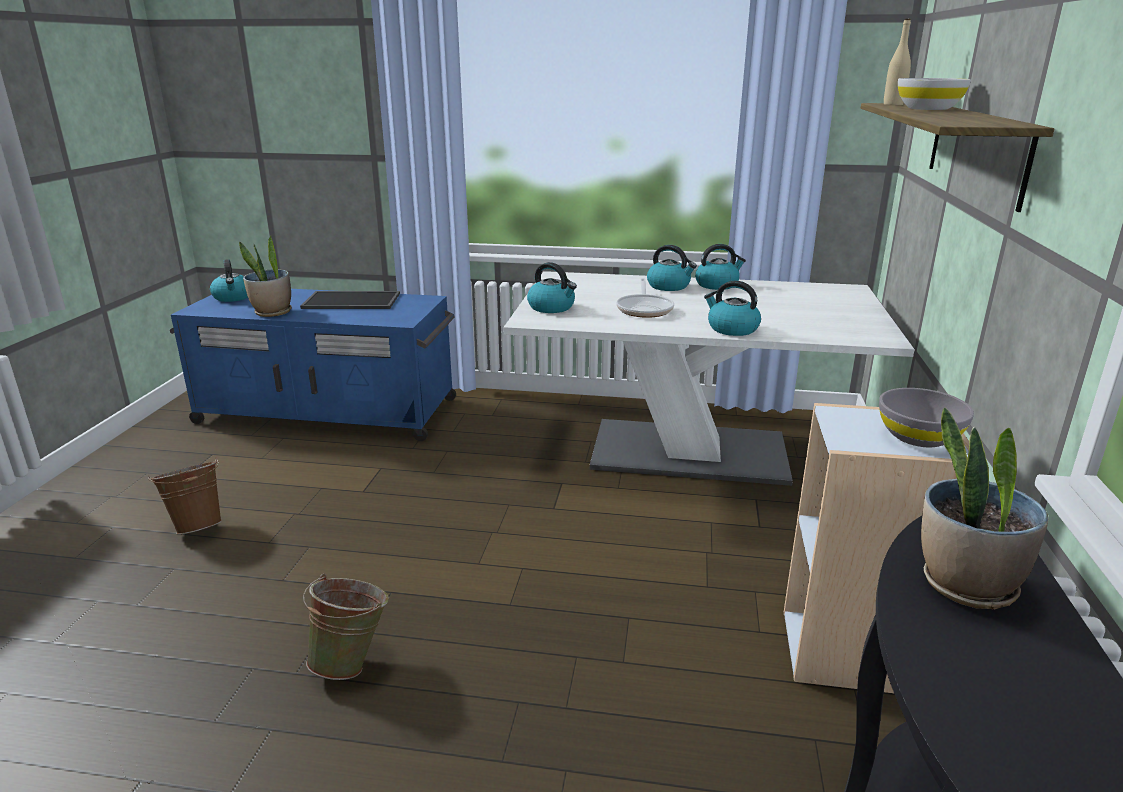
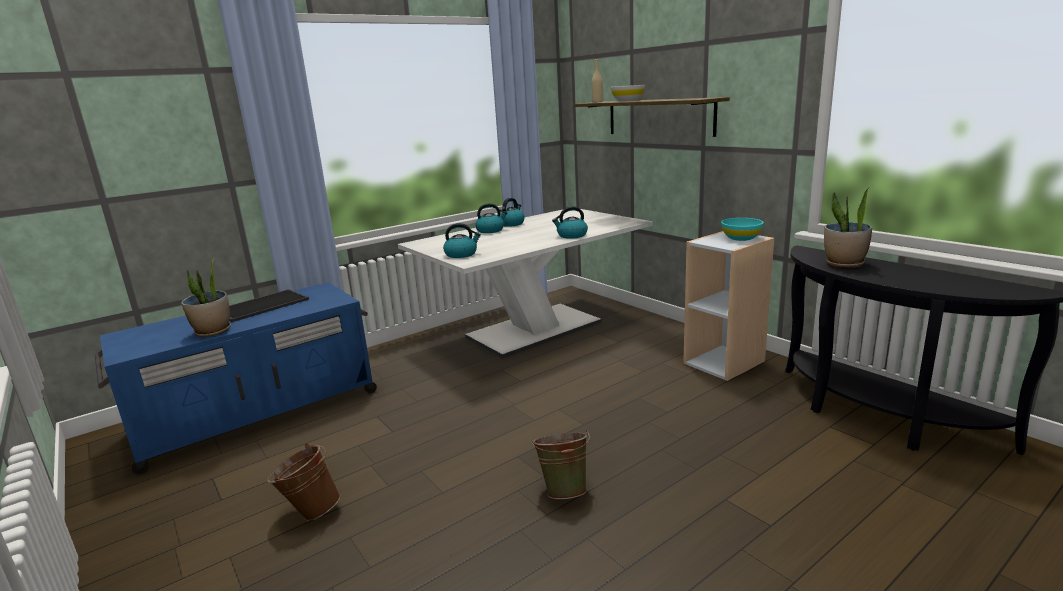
camera: 45 degrees left, 5 degrees down
kettle [210,259,248,302] -> none
frying pan [616,278,674,318] -> none
grey bowl [879,388,974,447] -> turquoise bowl [721,218,764,241]

